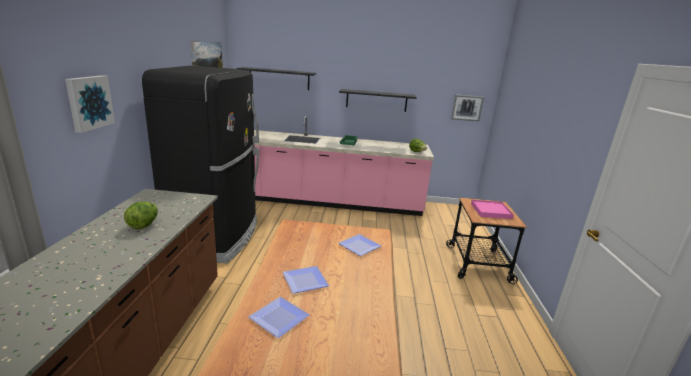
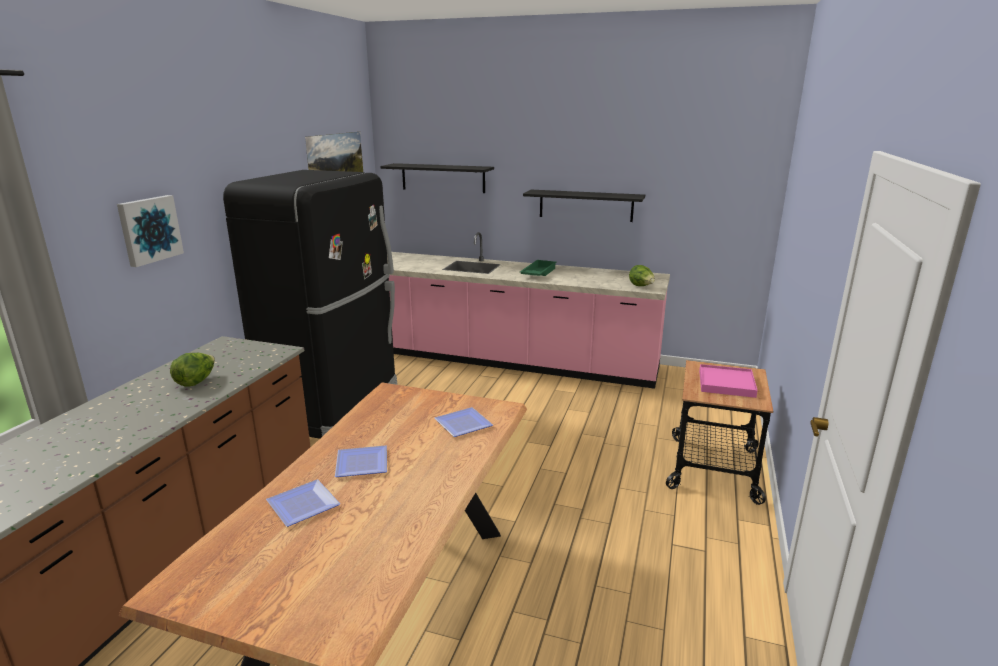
camera: 15 degrees right, 0 degrees up
picture [451,94,484,121] -> none

